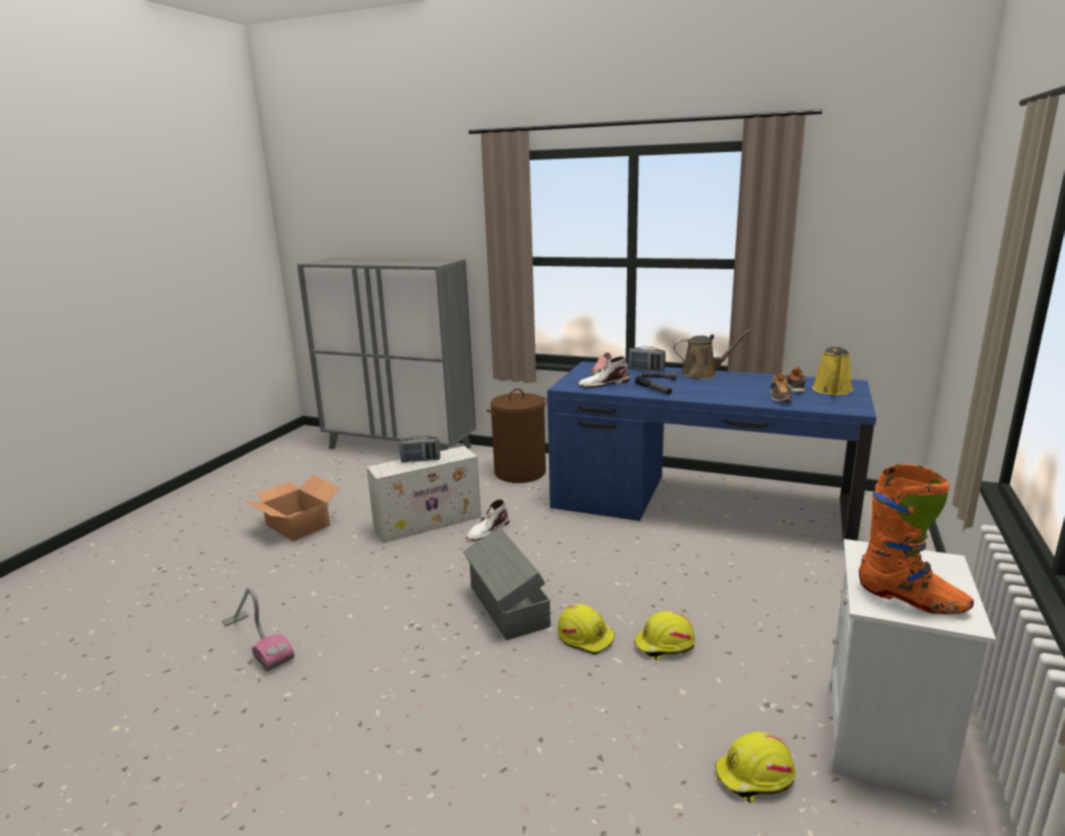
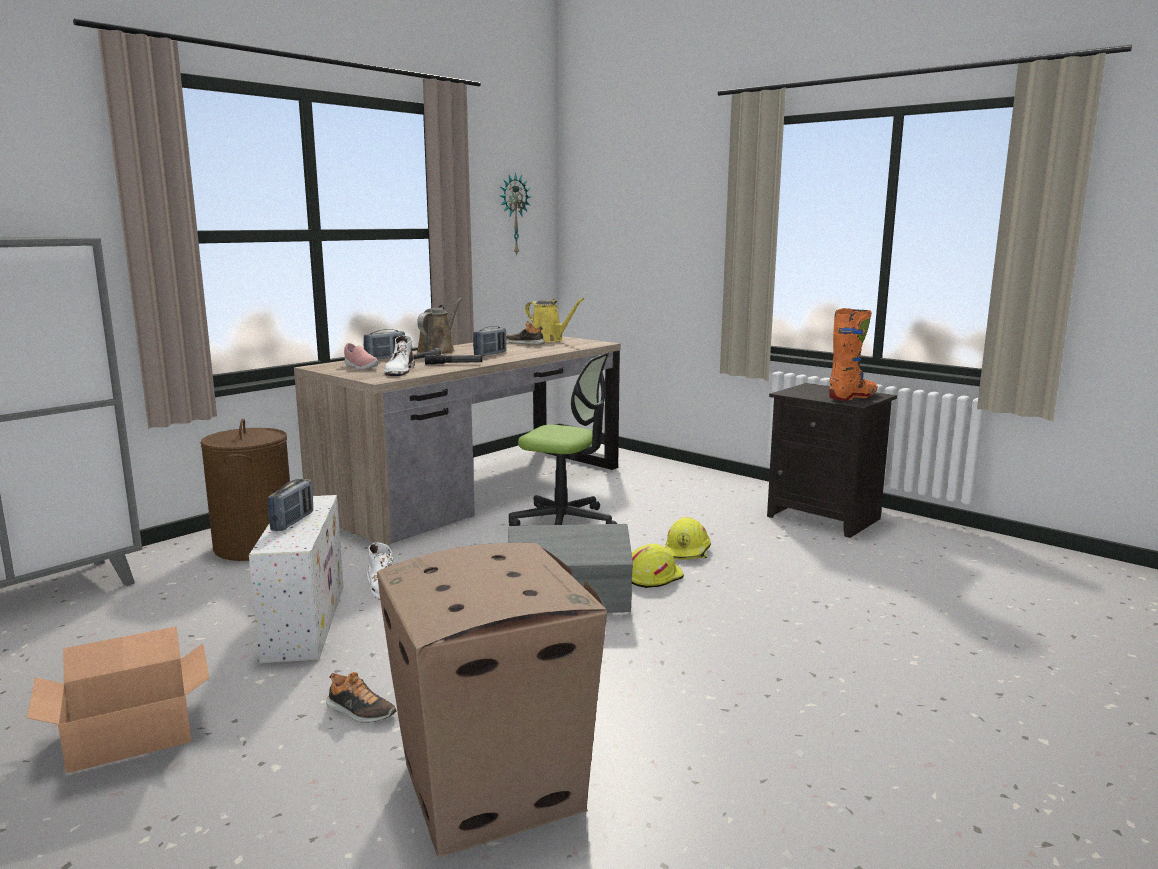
camera: 70 degrees left, 5 degrees down
vacuum cleaner [222,587,294,671] -> cardboard box [377,543,607,857]
blue desk [547,362,876,550] -> brown desk [294,336,621,545]
yellow hard hat [715,732,796,803] -> none
shoe [770,374,793,402] -> shoe moved to [326,672,397,723]
white nightstand [829,539,996,802] -> black nightstand [767,383,897,538]
none -> radio [473,326,507,356]
none -> wall clock [500,173,531,256]
none -> office chair [509,352,617,526]

